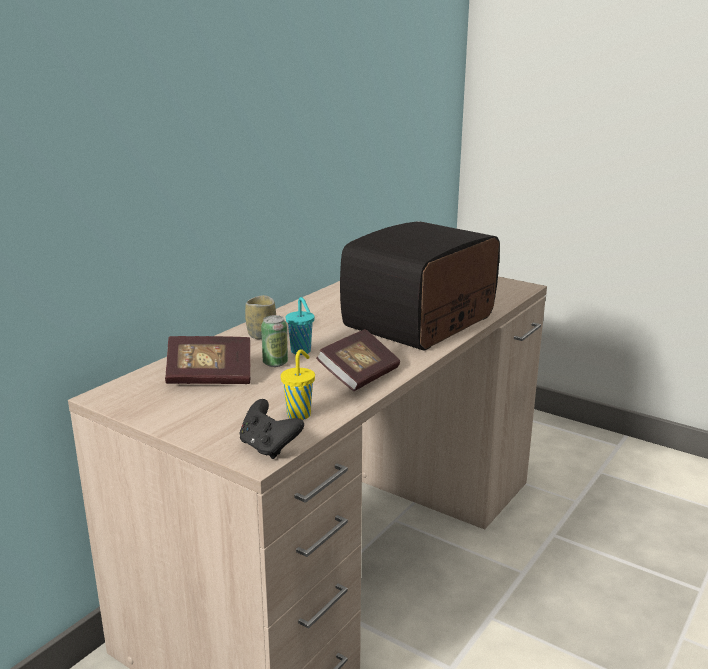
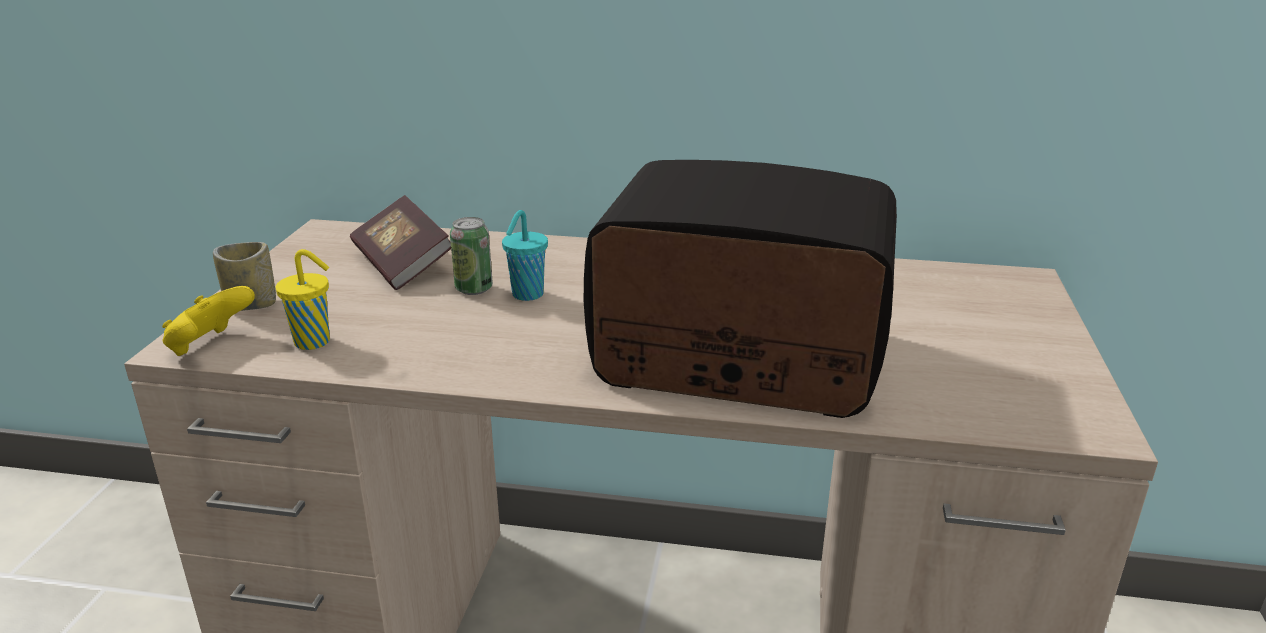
camera: 65 degrees right, 5 degrees up
black game controller [240,399,304,459] -> yellow game controller [162,286,255,356]
cup [245,295,276,339] -> cup moved to [213,242,276,311]
book [316,329,400,391] -> none

